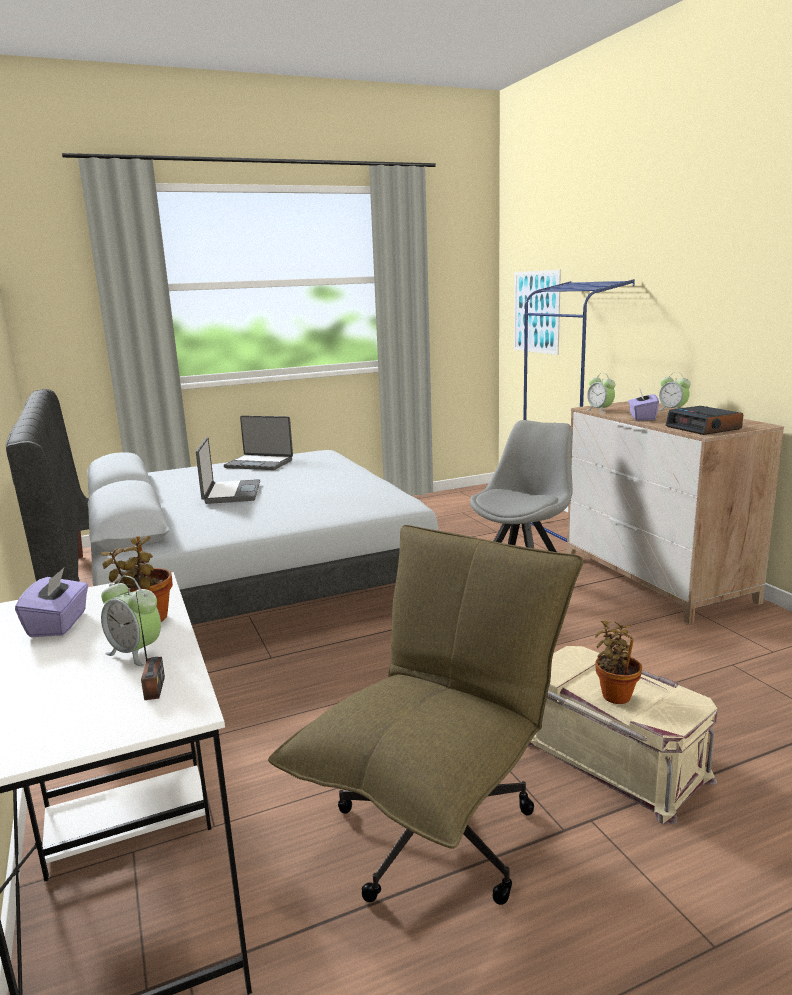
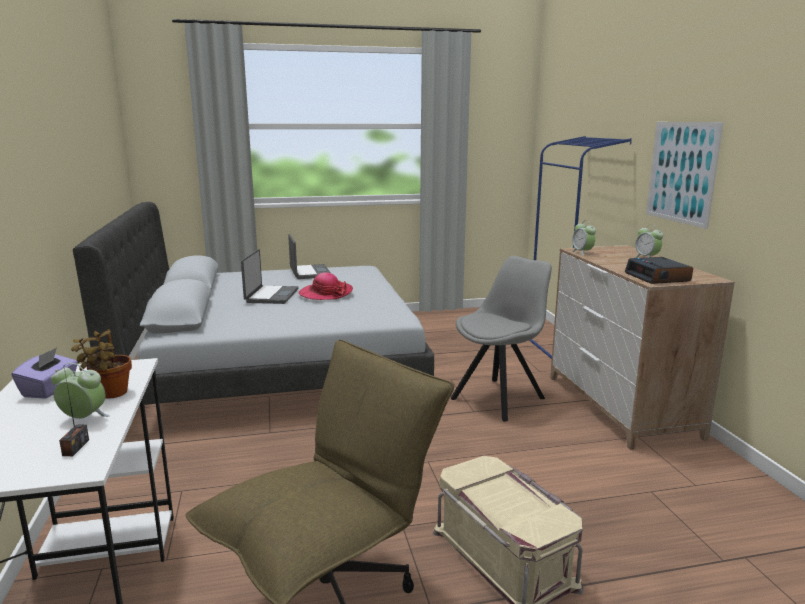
camera: 10 degrees right, 0 degrees up
alarm clock [101,576,161,666] -> alarm clock turned 150 degrees clockwise [51,363,110,419]
laptop [224,416,293,470] -> laptop turned 135 degrees counterclockwise [288,234,331,279]
picture [514,270,561,355] -> picture moved to [646,122,723,229]
potted plant [595,621,642,704] -> none
purple tissue box [628,388,659,420] -> none
none -> hat [299,272,353,300]

